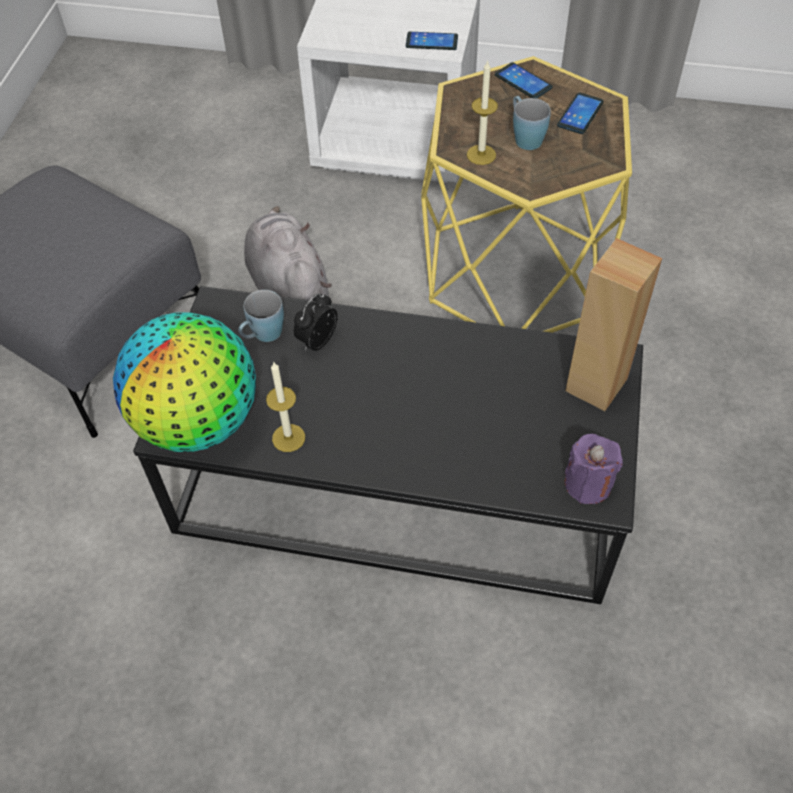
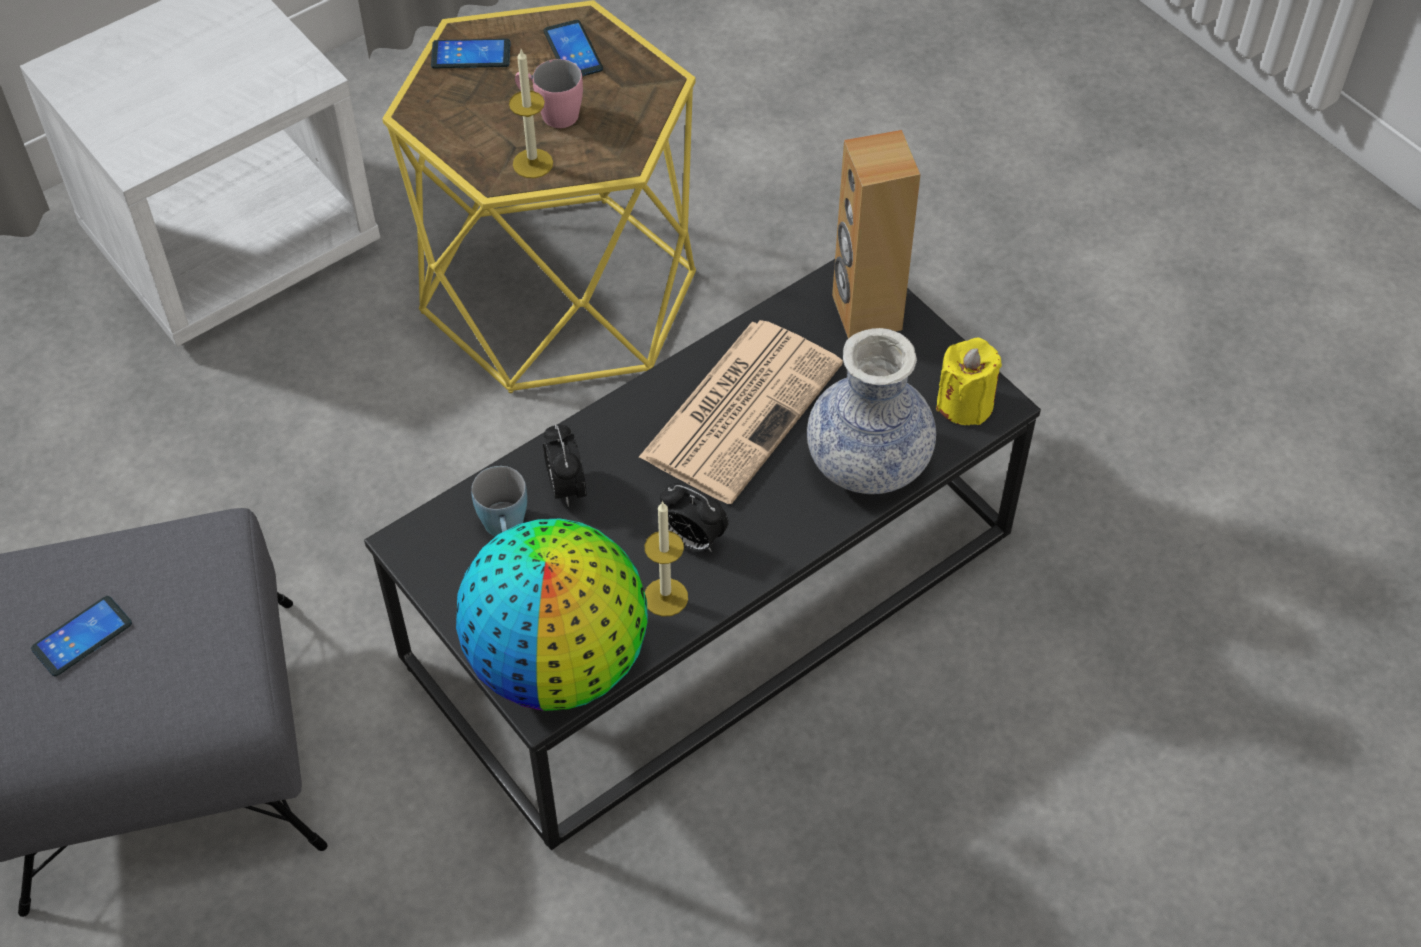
camera: 50 degrees left, 0 degrees up
grey plush toy [244,206,332,301] -> none
phone [406,31,458,50] -> phone moved to [31,596,132,676]
blue mug [513,96,551,150] -> pink mug [515,59,583,128]
purple candle [565,434,623,504] -> yellow candle [936,337,1002,425]
none -> newspaper [639,320,843,504]
none -> alarm clock [660,483,729,552]
none -> vase [807,328,936,494]

